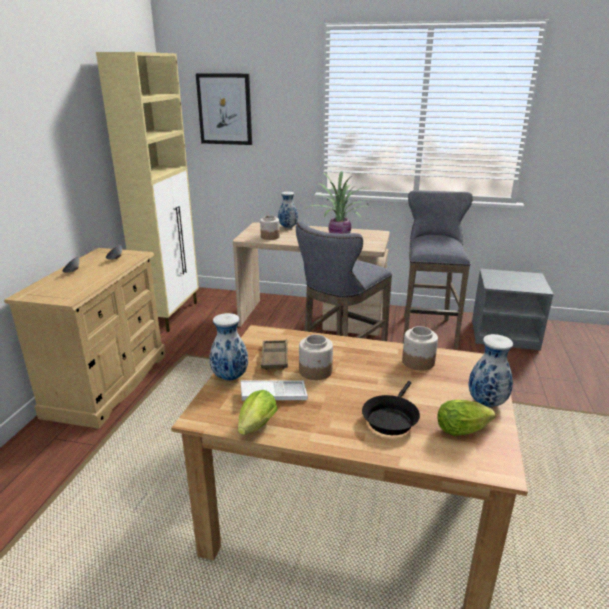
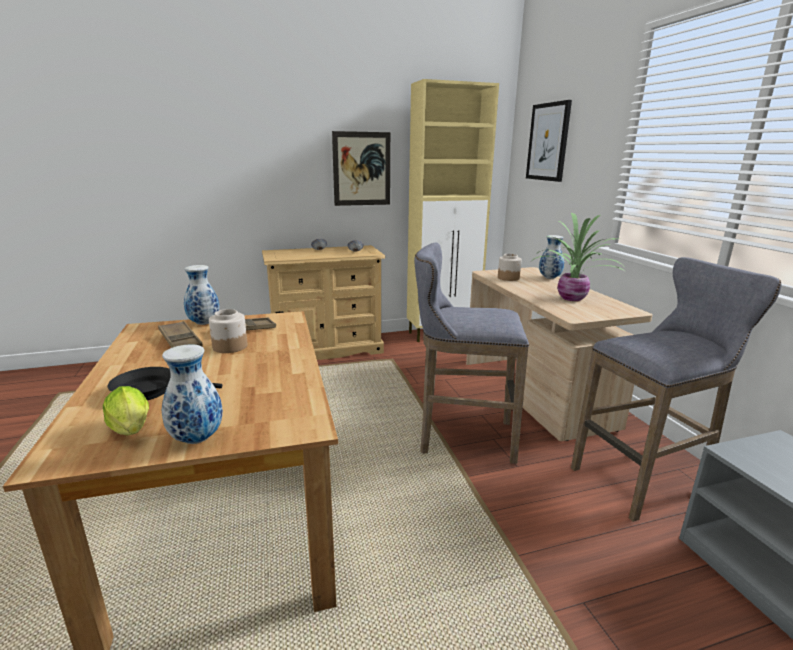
camera: 60 degrees right, 5 degrees down
lettuce [238,390,278,435] -> none
white tray [241,380,308,401] -> brown tray [158,321,203,348]
jar [402,326,438,370] -> none
none -> picture [332,131,390,206]

